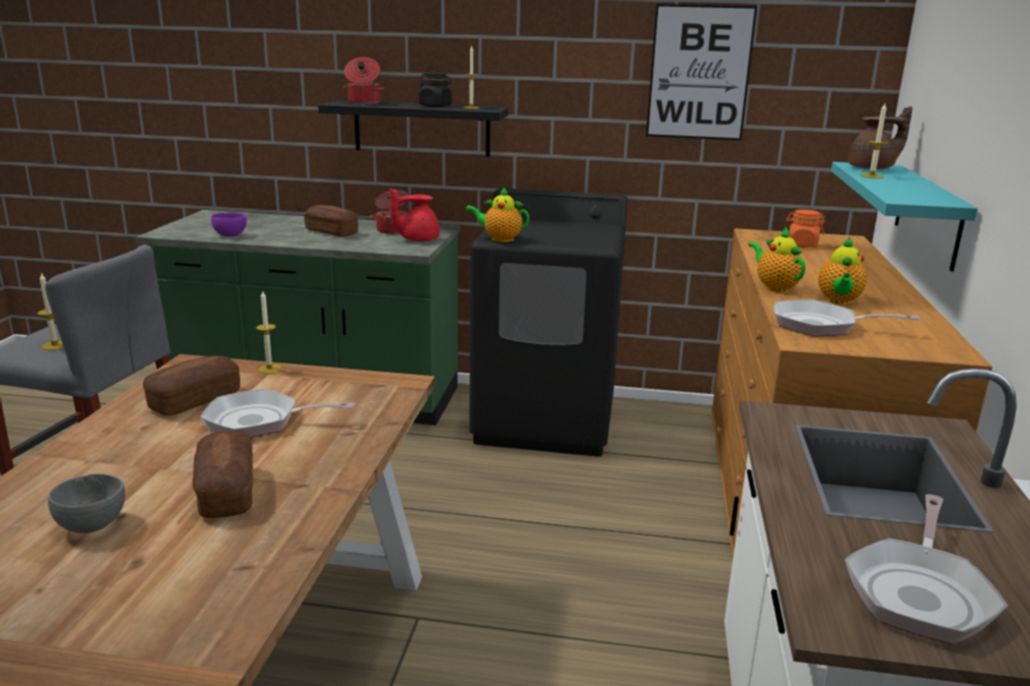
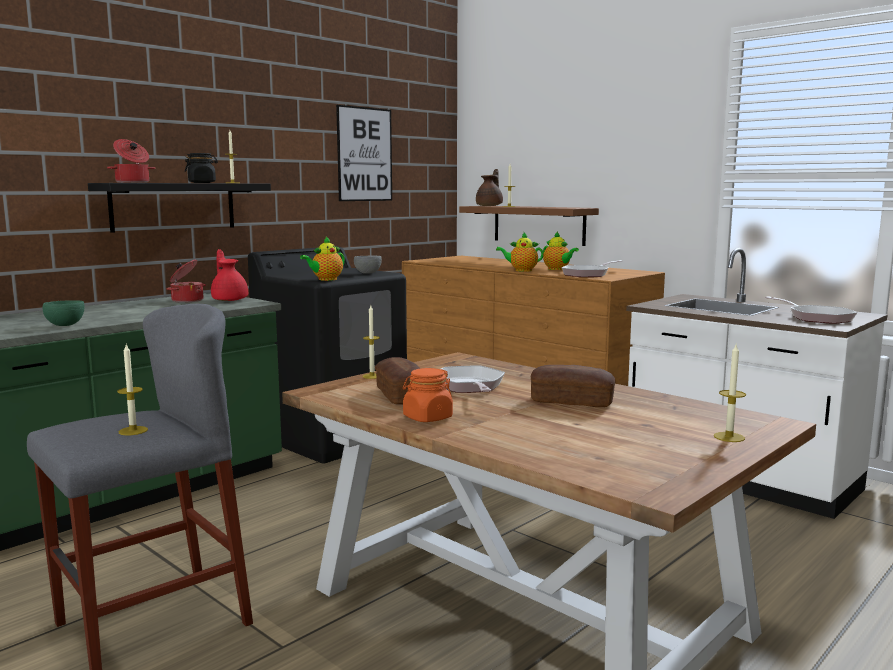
camera: 55 degrees left, 10 degrees down
grey bowl [48,474,125,533] -> grey bowl moved to [354,256,382,274]
frying pan [200,389,355,438] -> frying pan turned 135 degrees clockwise [441,365,505,393]
purple bowl [211,212,247,237] -> green bowl [43,300,84,326]
bread [304,205,358,237] -> none
red teapot [390,188,440,241] -> red teapot turned 135 degrees clockwise [211,249,248,301]
orange jar [786,209,825,248] -> orange jar moved to [403,368,453,422]
turquoise shelf [831,162,978,272] -> brown shelf [459,206,599,246]
none -> candle [714,345,746,442]

